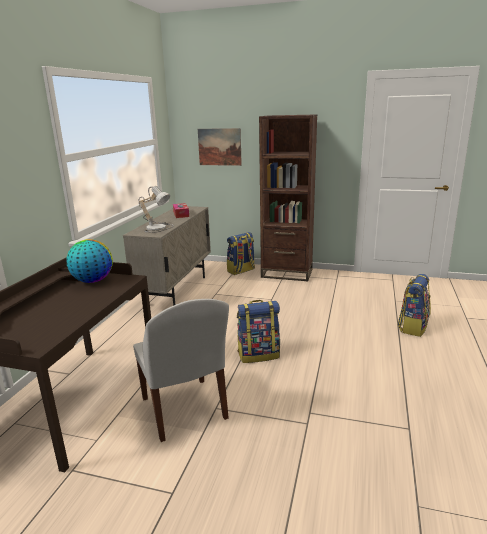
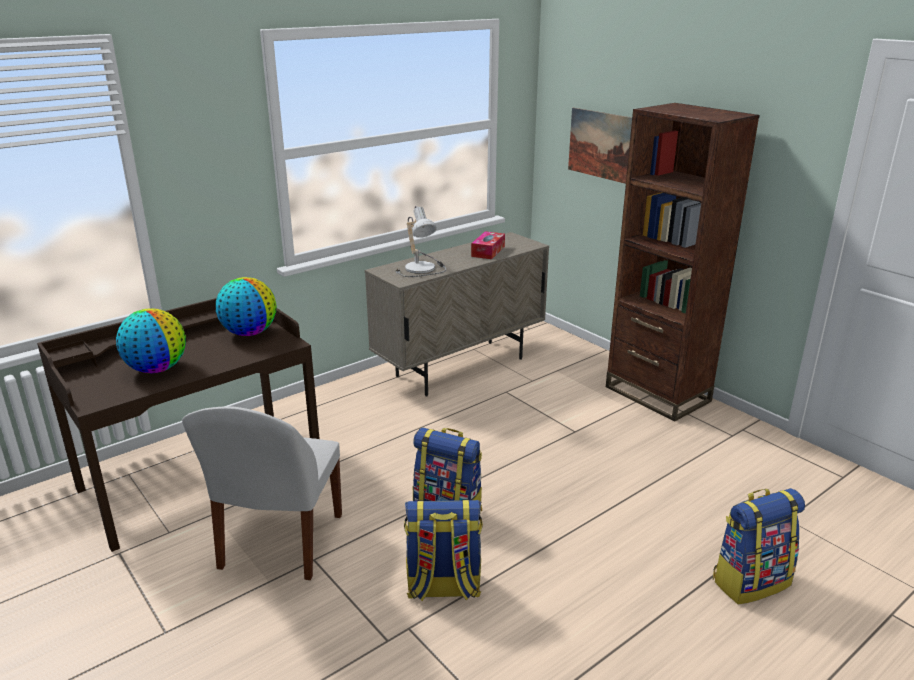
camera: 35 degrees right, 5 degrees up
backpack [227,232,255,275] -> backpack moved to [404,499,483,601]
none -> globe [116,308,186,373]

